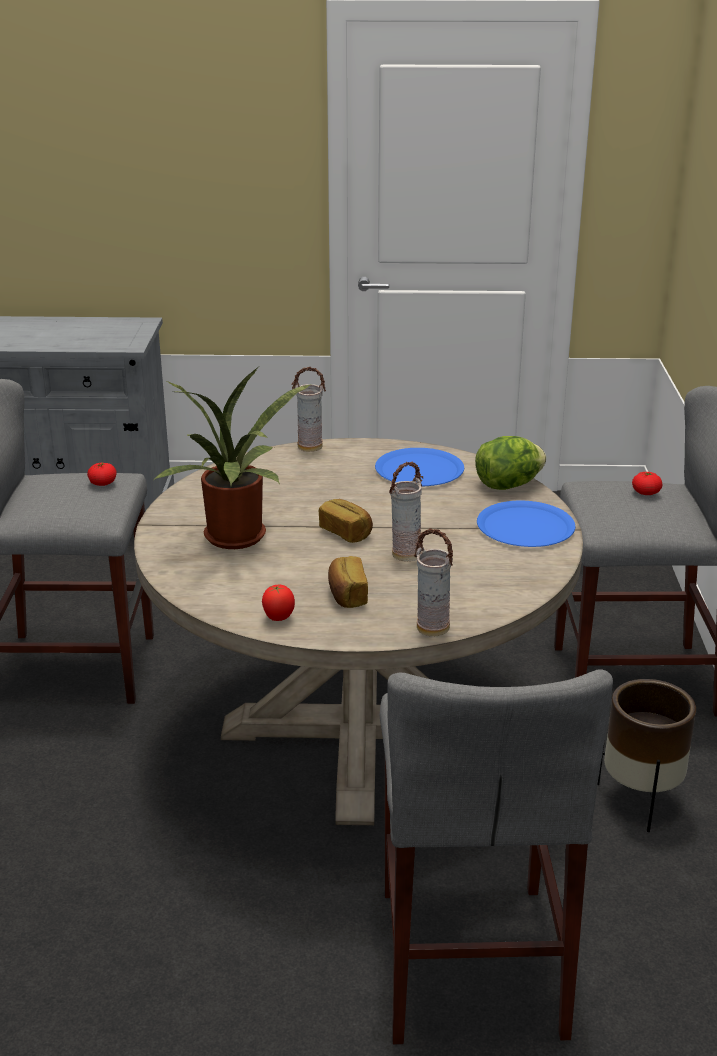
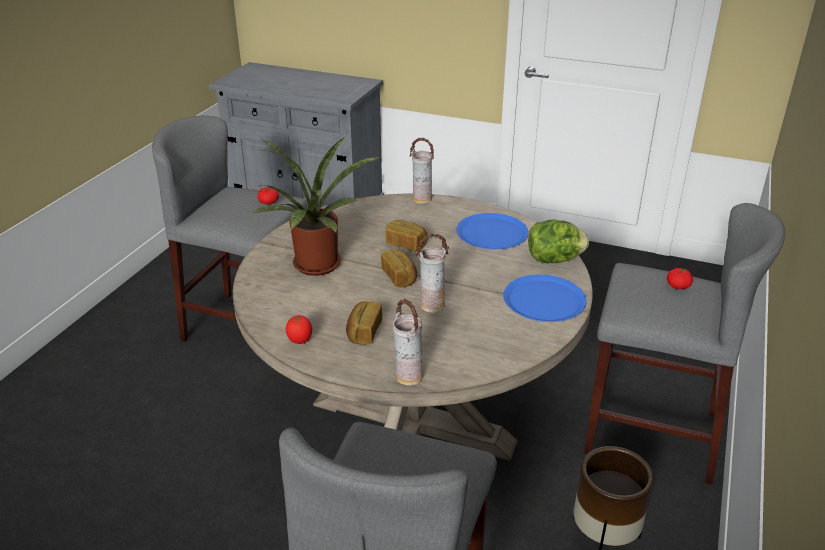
camera: 20 degrees right, 5 degrees up
none -> bread [385,220,428,251]

